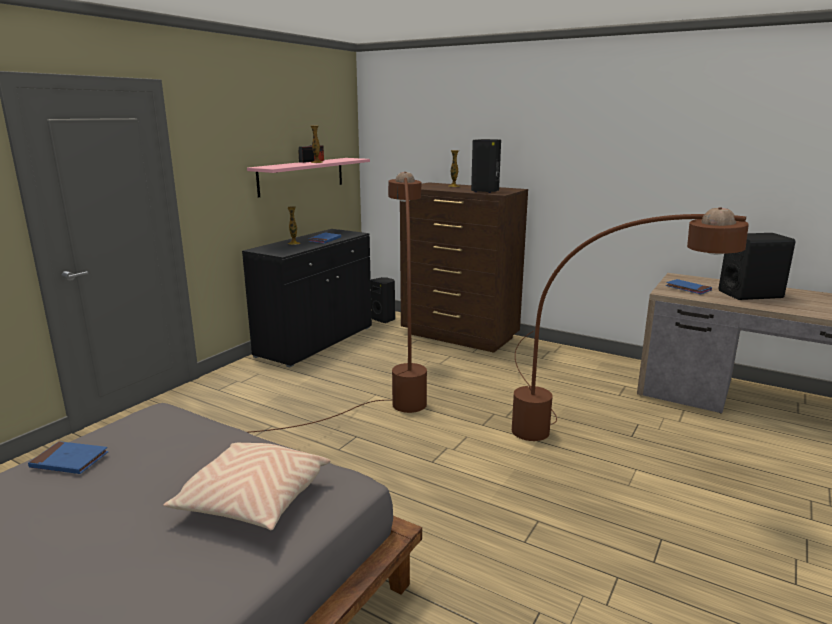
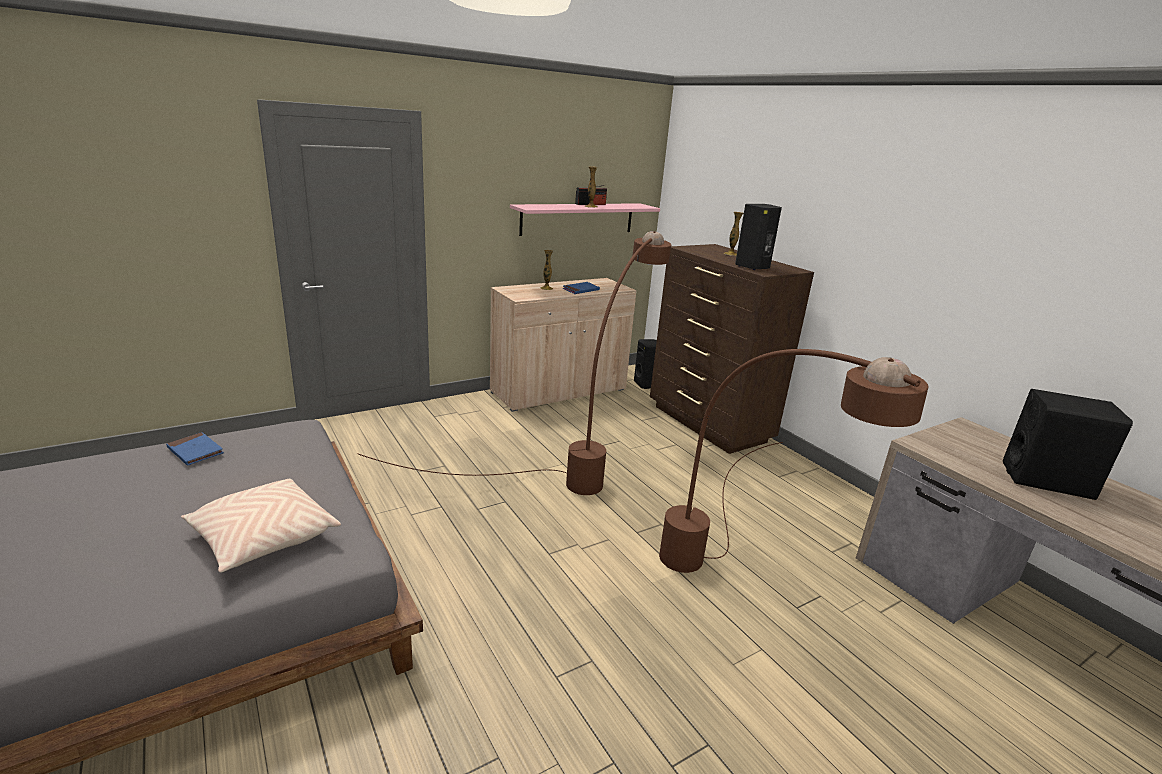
camera: 25 degrees right, 5 degrees up
black cabinet [242,229,372,368] -> beige cabinet [490,278,636,412]
blue book [666,279,712,294] -> none

